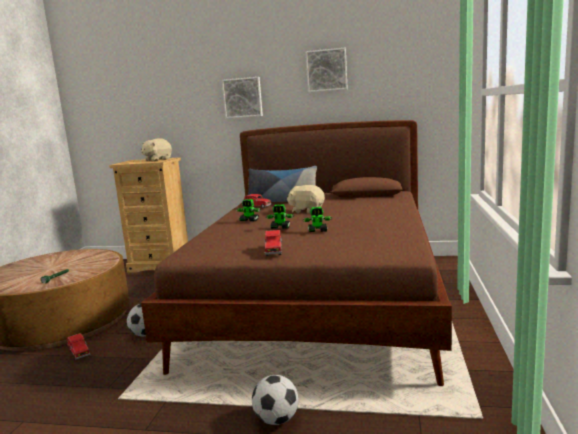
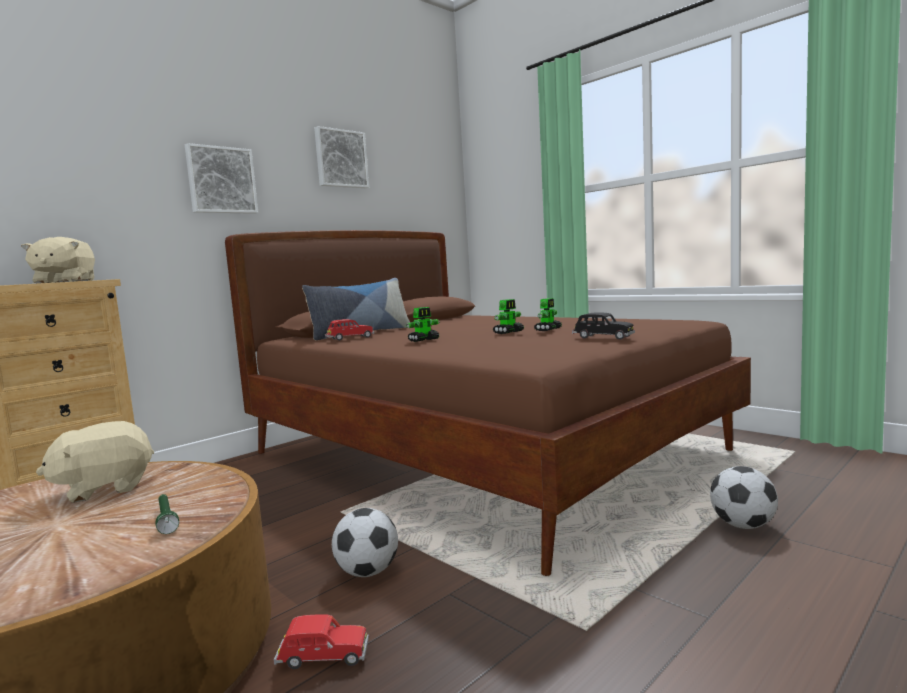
camera: 55 degrees left, 5 degrees down
red toy car [264,230,282,256] -> black toy car [572,313,635,340]
beige plush toy [287,185,325,214] -> beige plush toy moved to [36,421,154,503]

